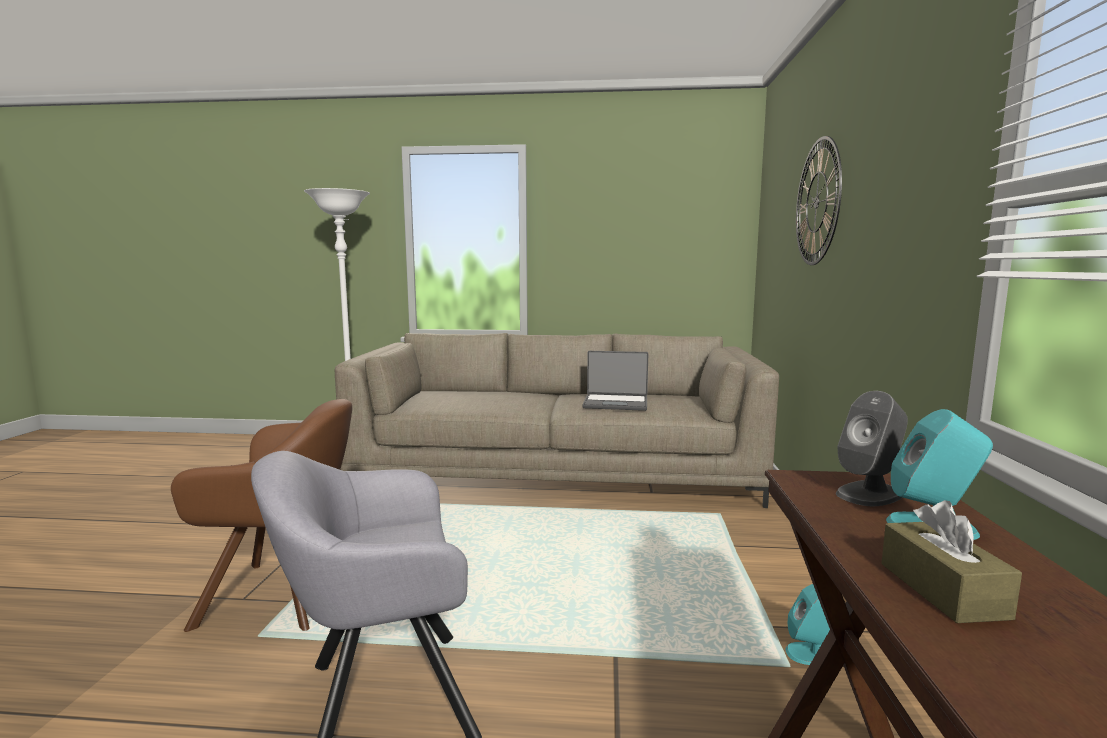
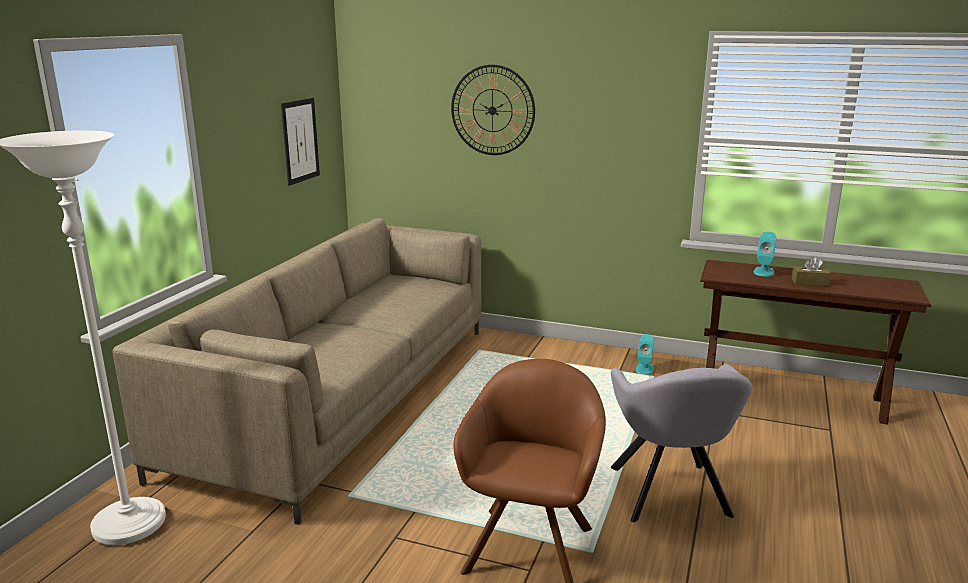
camera: 75 degrees left, 10 degrees up
laptop [582,351,648,411] -> none
grey speaker [836,391,908,506] -> none
none -> picture [281,98,320,186]

